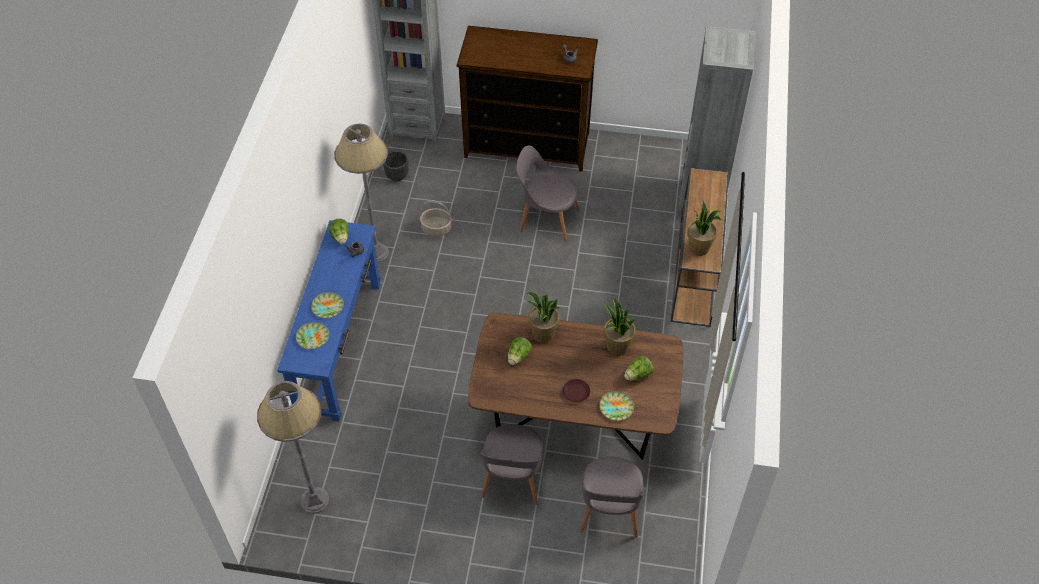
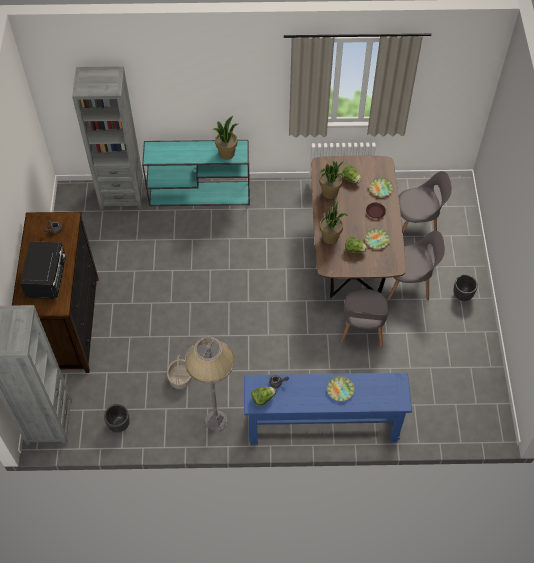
camera: 100 degrees left, 5 degrees up
grey floor lamp [257,381,329,514] -> none
plate [296,322,329,349] -> plate moved to [365,228,390,249]
grey chair [516,146,579,242] -> grey chair moved to [340,289,389,348]
brown console table [670,167,729,327] -> turquoise console table [142,140,250,206]
none -> black microwave [20,241,66,299]
none -> black planter [453,275,478,301]

